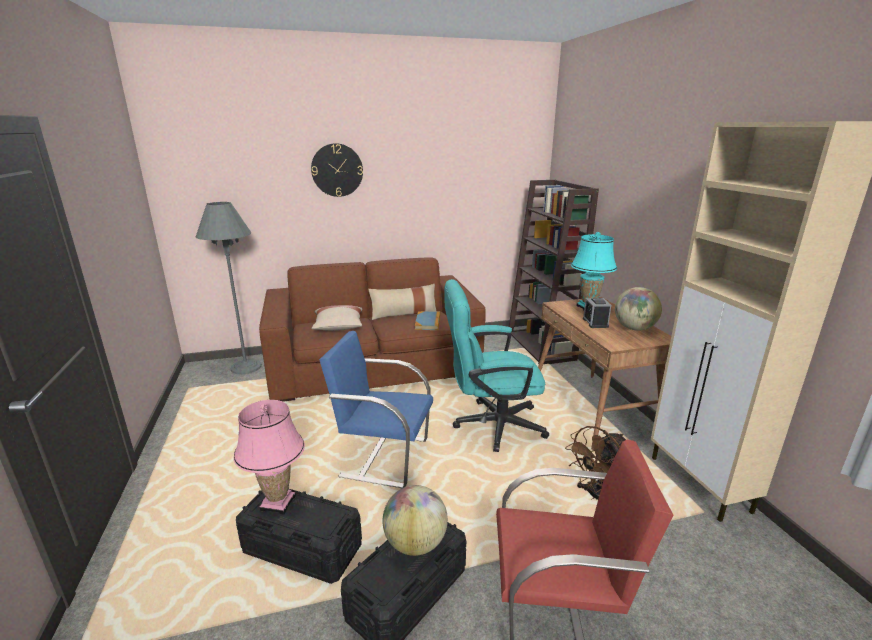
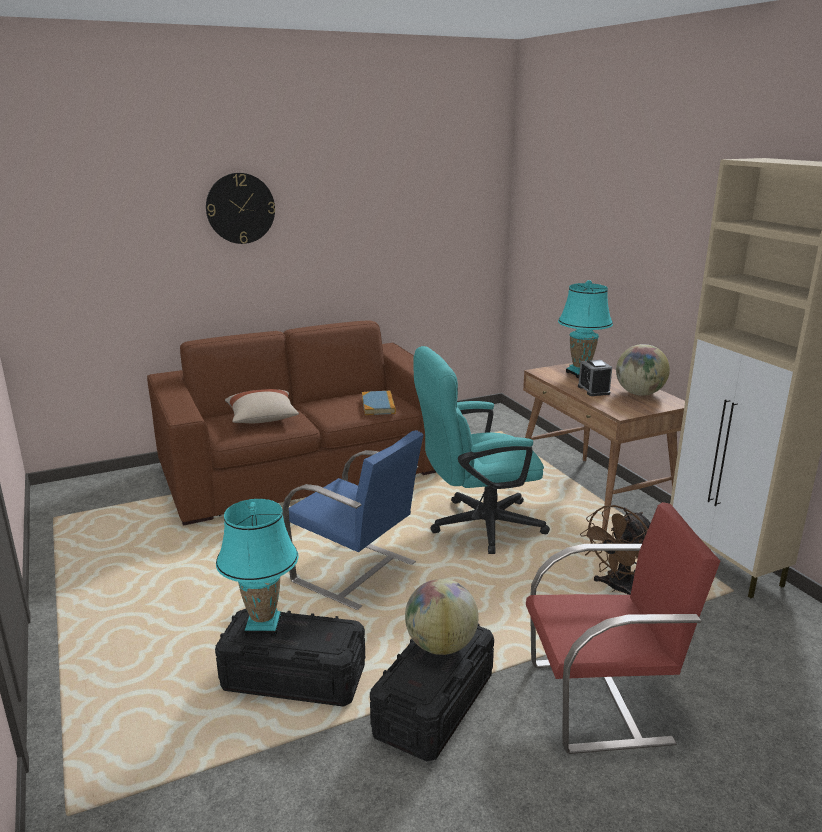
camera: 10 degrees left, 0 degrees up
grey floor lamp [196,202,262,374] -> none
pink table lamp [234,400,305,515] -> turquoise table lamp [216,499,299,636]
blue chair [319,331,433,488] -> blue chair turned 150 degrees counterclockwise [282,430,424,610]
beige pillow [368,284,437,320] -> none
brown bookcase [509,180,599,364] -> none

